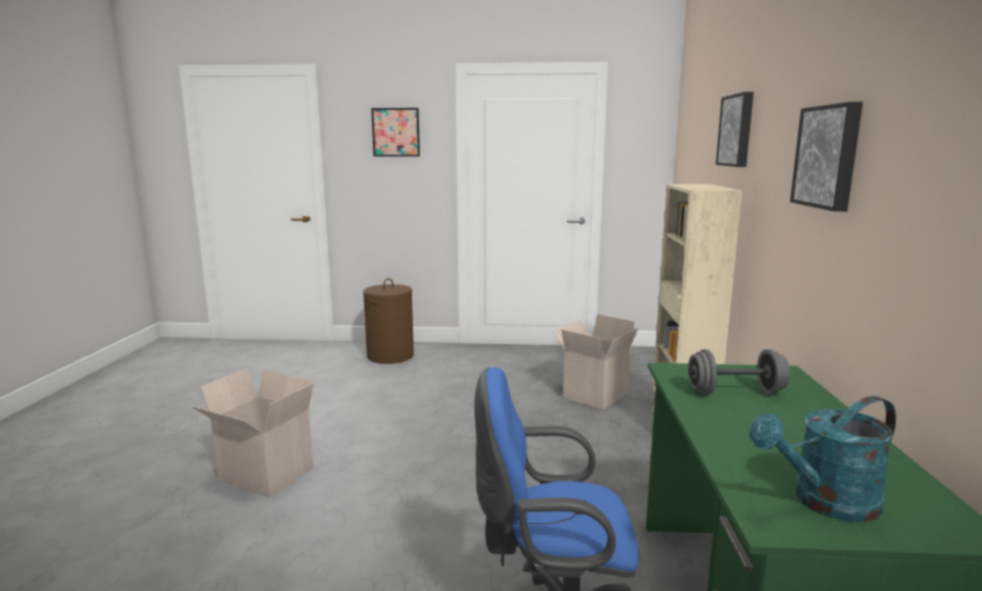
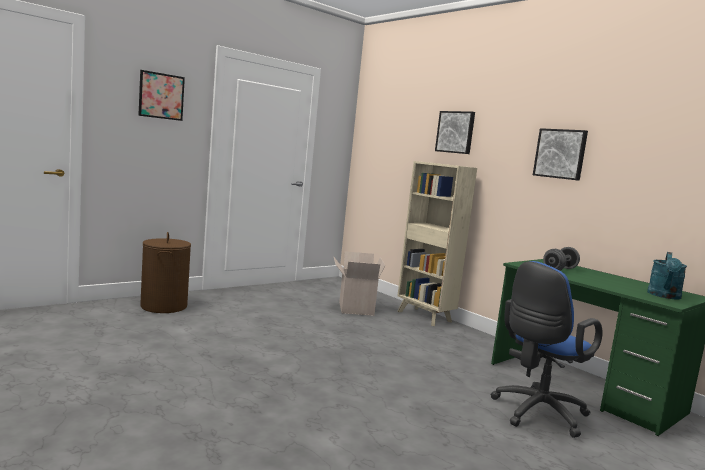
camera: 45 degrees left, 5 degrees down
cardboard box [191,368,314,498] -> none

